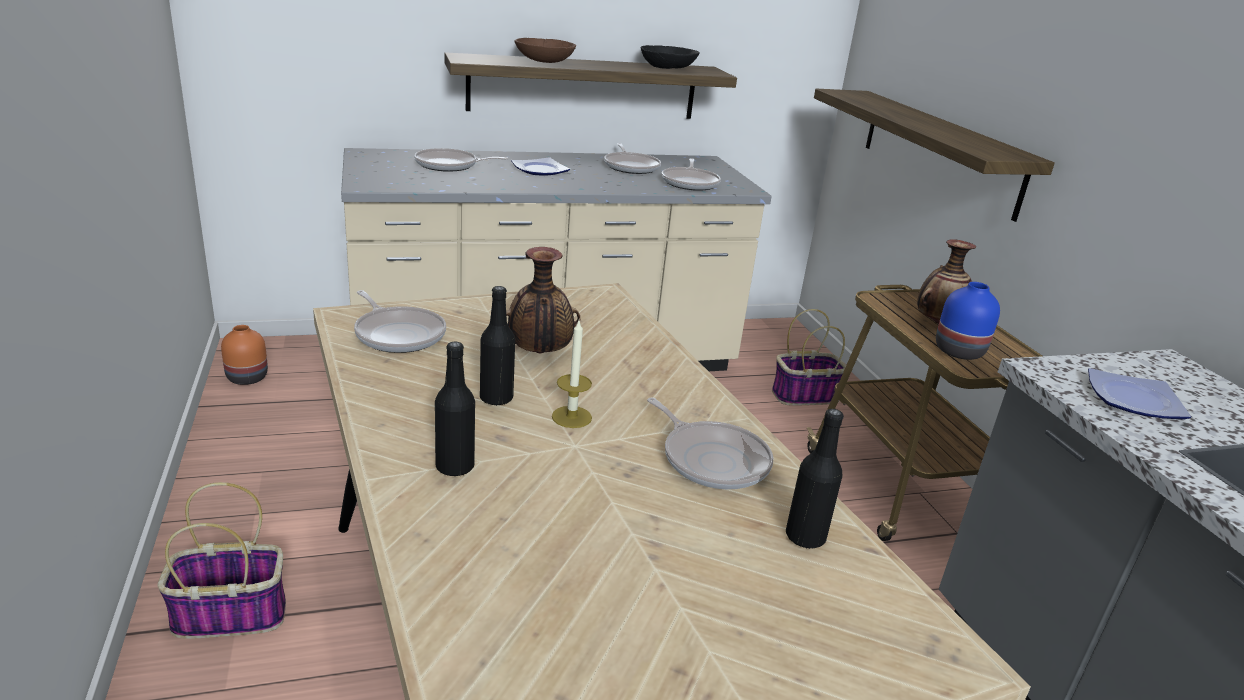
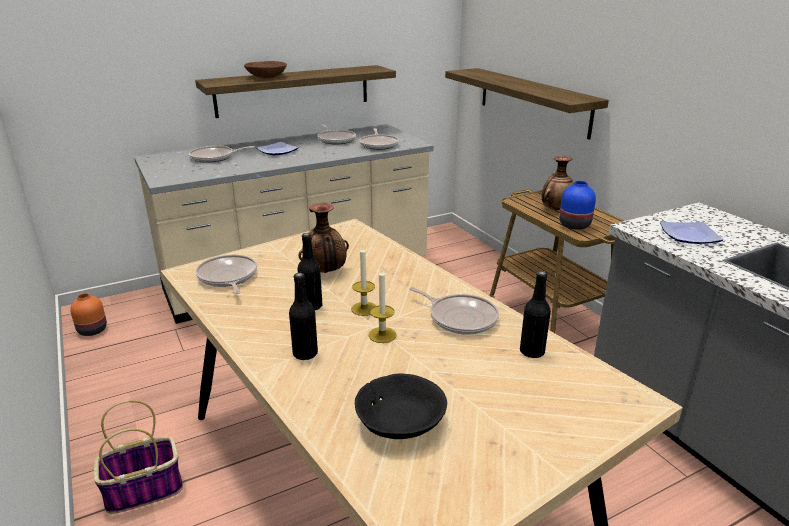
camera: 10 degrees left, 0 degrees up
frying pan [354,290,446,353] -> frying pan turned 150 degrees counterclockwise [196,255,257,294]
black bowl [641,45,700,69] -> black bowl moved to [355,373,447,439]
basket [772,309,846,406] -> none
none -> candle [368,269,397,343]

